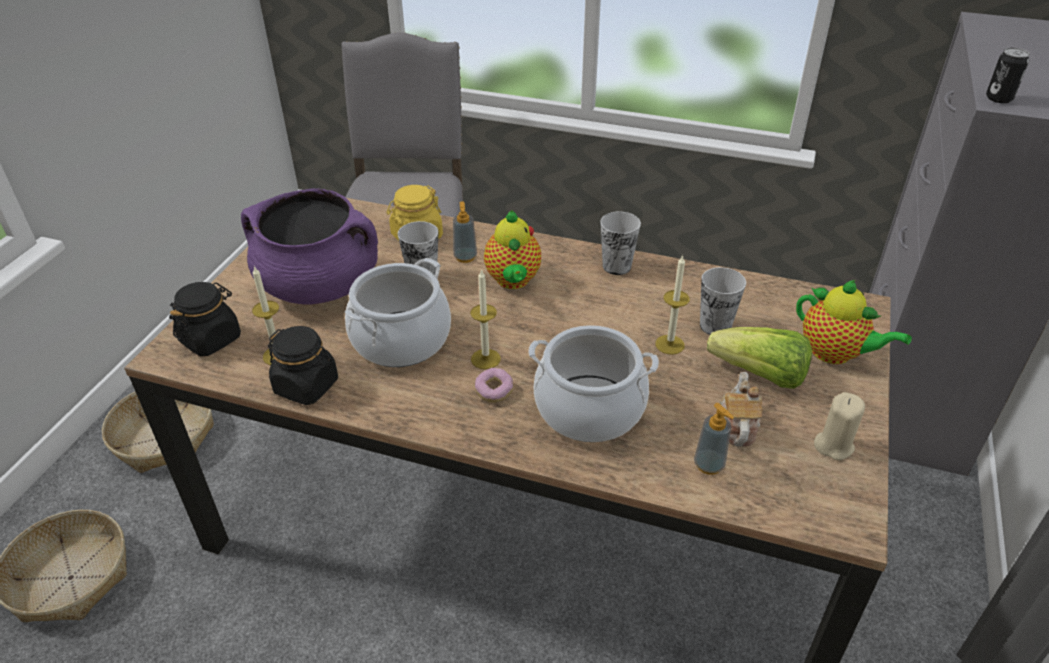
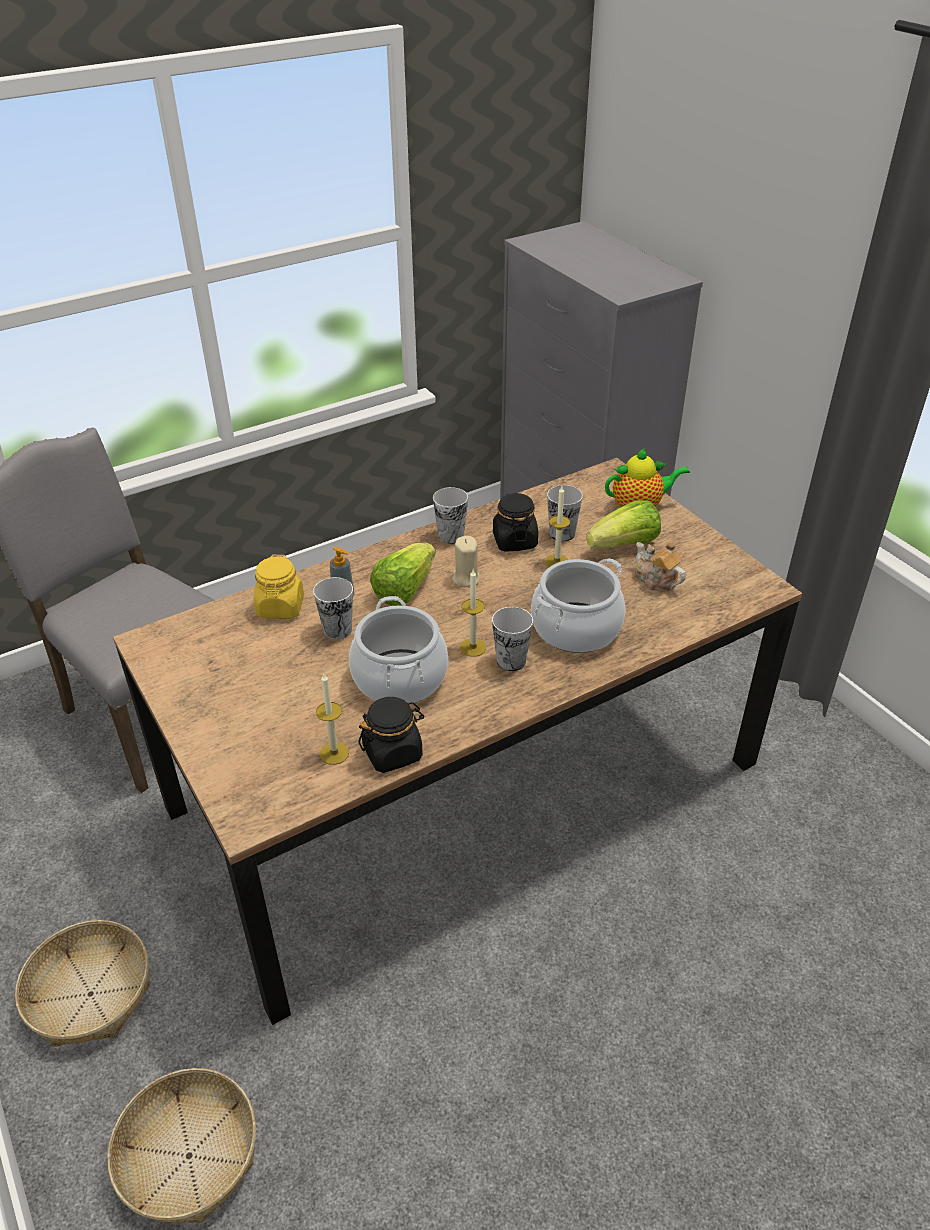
camera: 50 degrees left, 0 degrees up
black jar [169,282,241,356] -> black jar moved to [493,493,538,552]
purple cooking pot [241,188,378,305] -> none
donut [475,368,513,403] -> cup [492,607,533,671]
teapot [484,210,541,289] -> lettuce [370,543,436,606]
soap dispenser [694,403,734,475] -> none
beige candle [814,392,865,461] -> beige candle moved to [452,536,480,587]
can [986,47,1030,103] -> none

